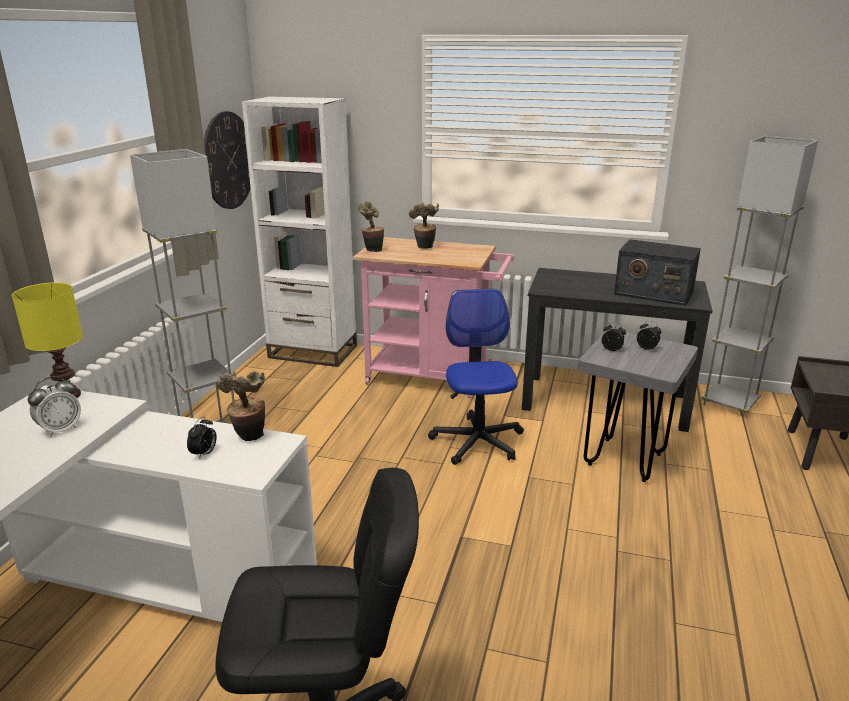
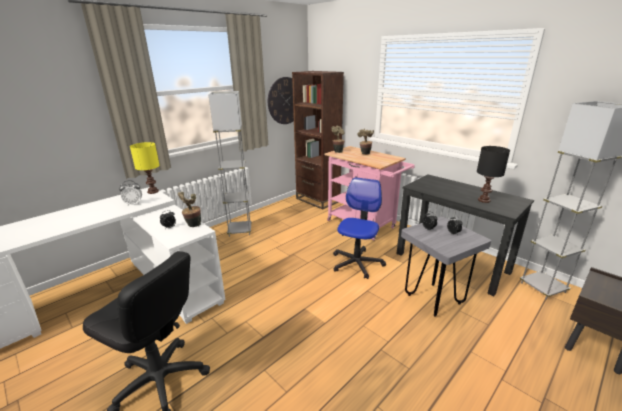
camera: 30 degrees right, 0 degrees up
white bookcase [242,97,357,367] -> brown bookcase [292,71,344,209]
radio [614,239,701,306] -> black table lamp [477,146,510,203]

